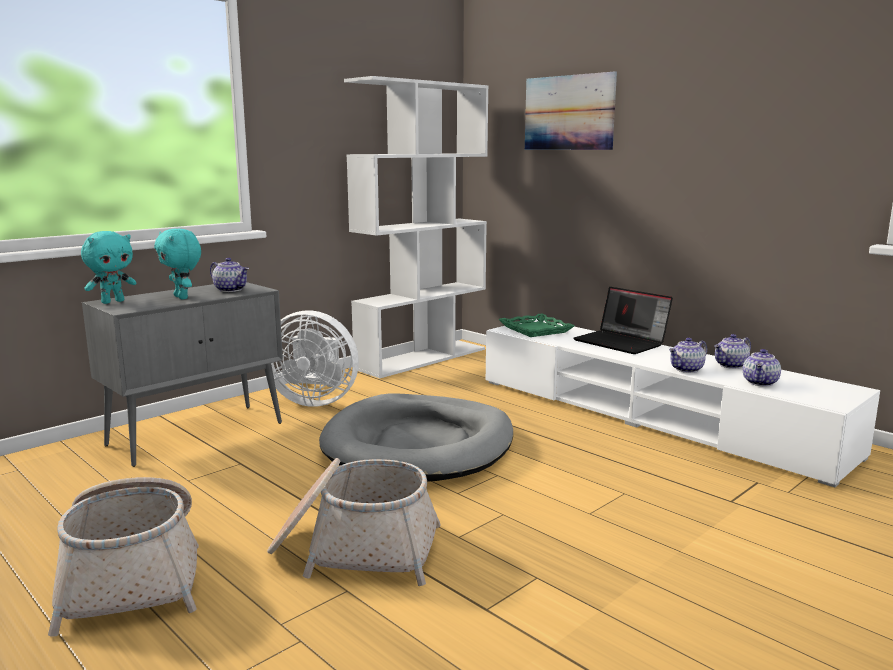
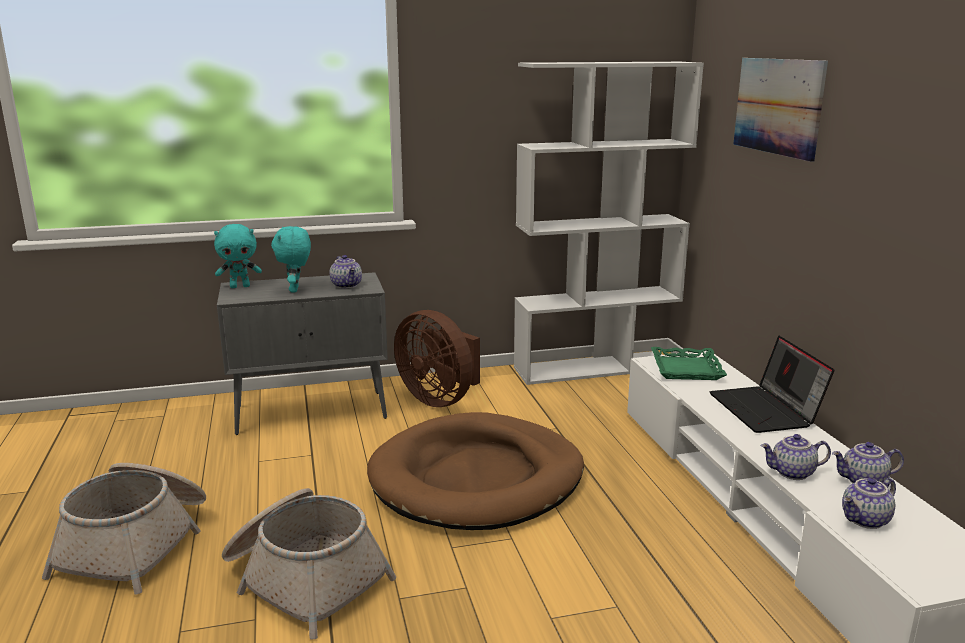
camera: 30 degrees right, 5 degrees up
white fan [271,310,359,407] -> brown fan [394,310,480,407]
grey dog bed [319,393,513,482] -> brown dog bed [367,412,584,530]

